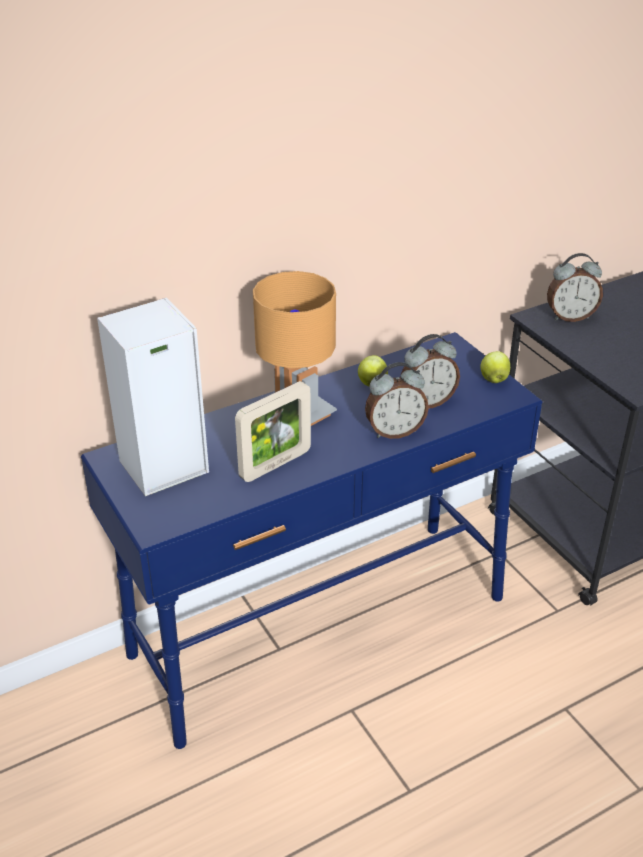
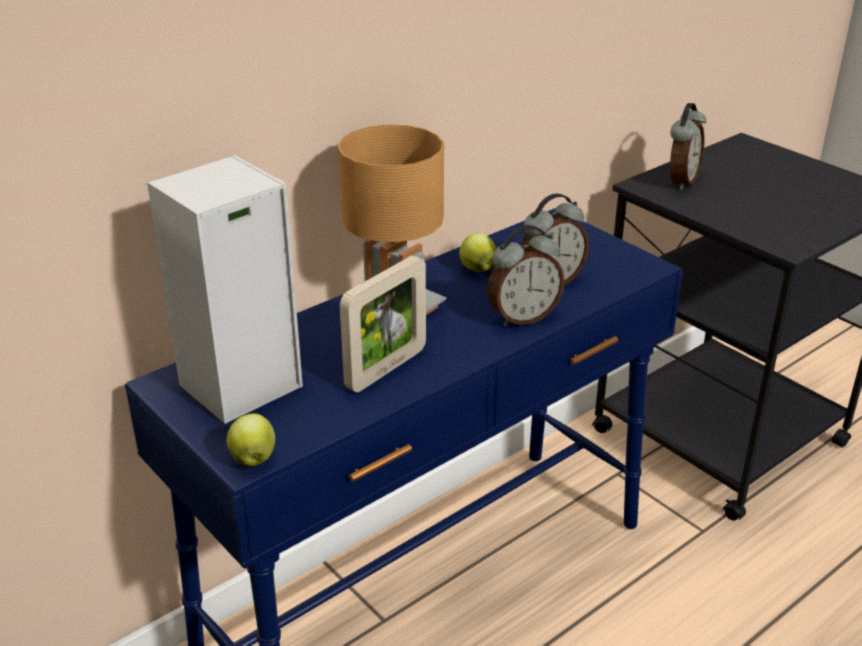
camera: 10 degrees left, 5 degrees down
apple [480,351,510,383] -> apple moved to [227,413,275,467]
alarm clock [547,253,603,322] -> alarm clock turned 45 degrees counterclockwise [670,103,706,190]

